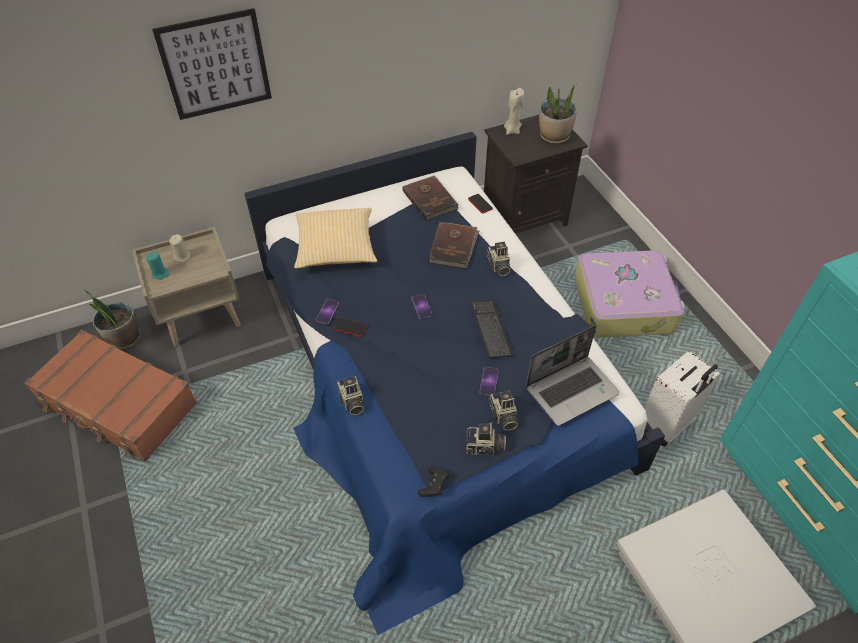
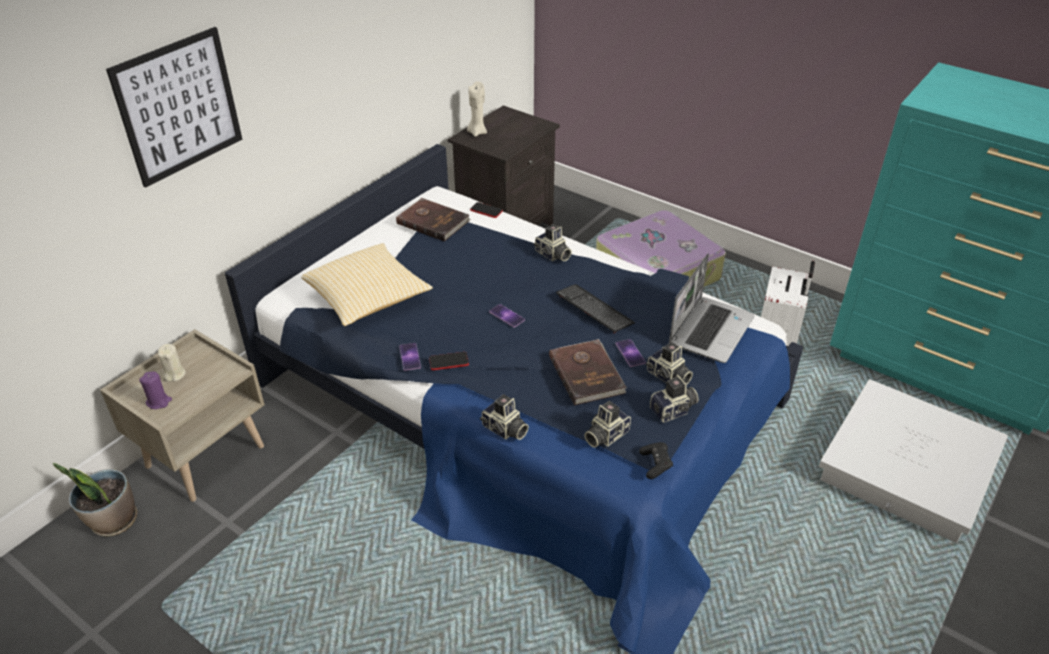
camera: 30 degrees left, 10 degrees down
brown suitcase [24,330,197,461] -> none
turquoise candle [146,252,169,280] -> purple candle [139,372,172,409]
brown book [428,222,479,269] -> brown book moved to [549,339,627,406]
potted plant [539,83,577,144] -> none
none -> camera [585,401,631,448]

